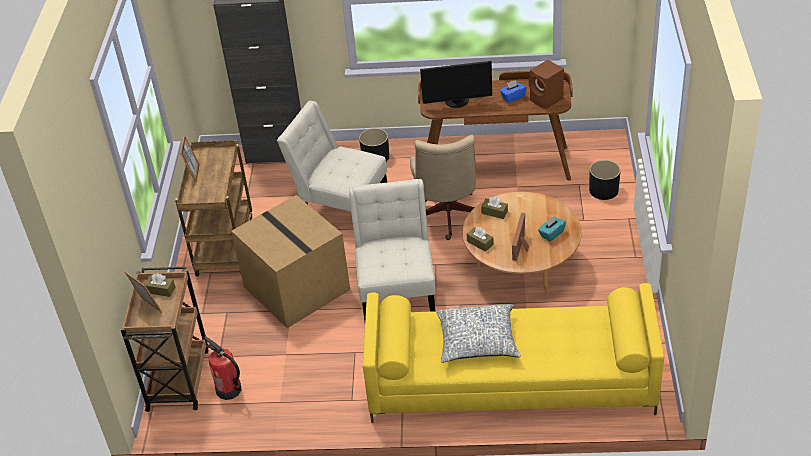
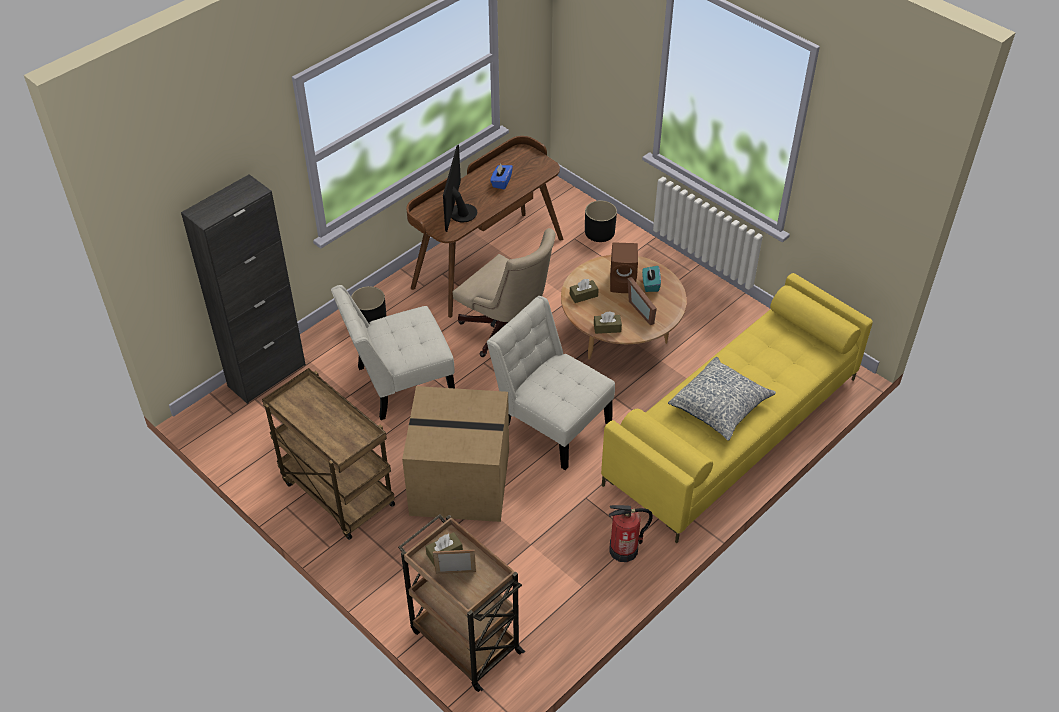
camera: 50 degrees left, 5 degrees up
picture frame [180,135,200,183] -> none
fire extinguisher [204,337,241,400] -> fire extinguisher moved to [609,505,653,562]
monitor [420,61,492,108] -> monitor turned 150 degrees clockwise [443,145,477,232]
brown speaker [529,60,564,109] -> brown speaker moved to [610,242,638,293]

